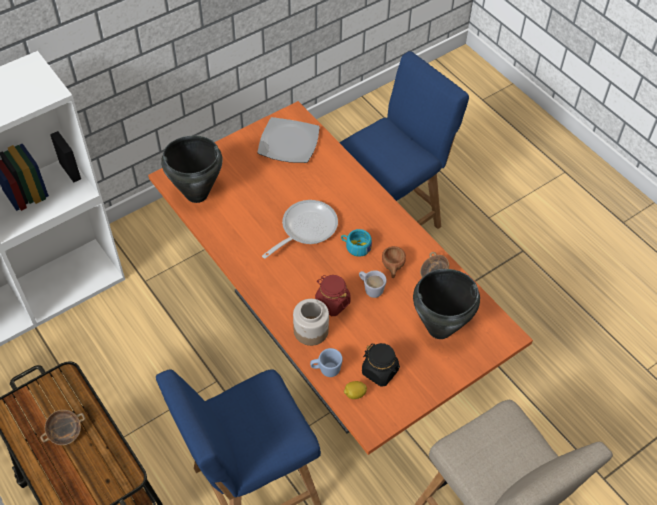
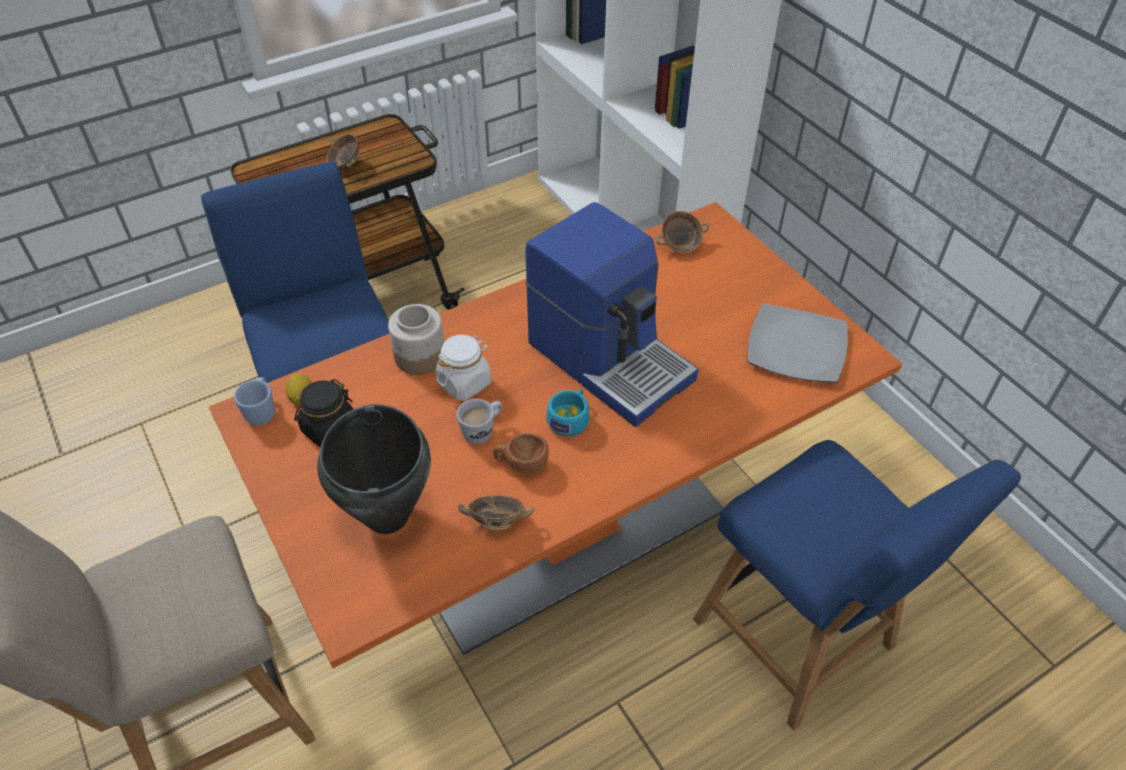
camera: 95 degrees right, 5 degrees down
black cooking pot [161,136,223,203] -> bowl [655,211,709,253]
frying pan [262,200,338,259] -> coffee machine [525,202,698,427]
blue mug [310,348,343,377] -> blue mug moved to [234,377,275,426]
red jar [315,275,351,316] -> white jar [435,335,491,401]

